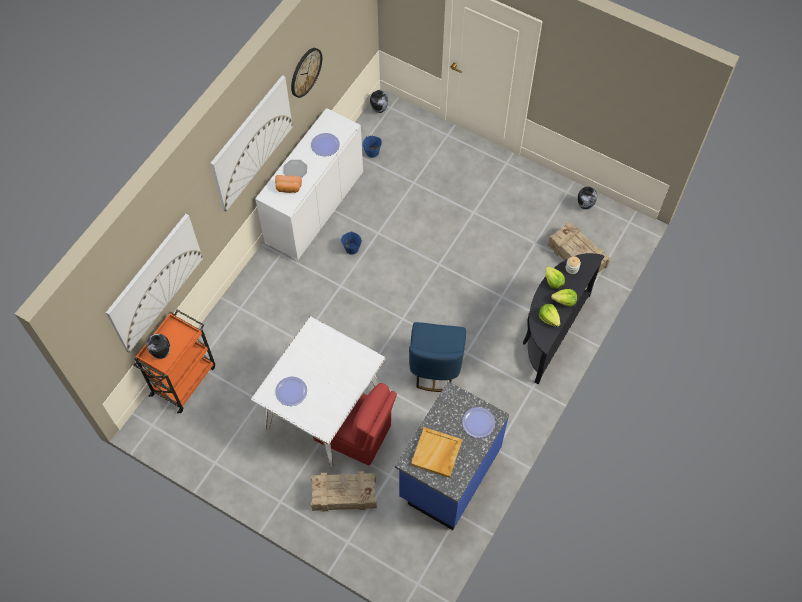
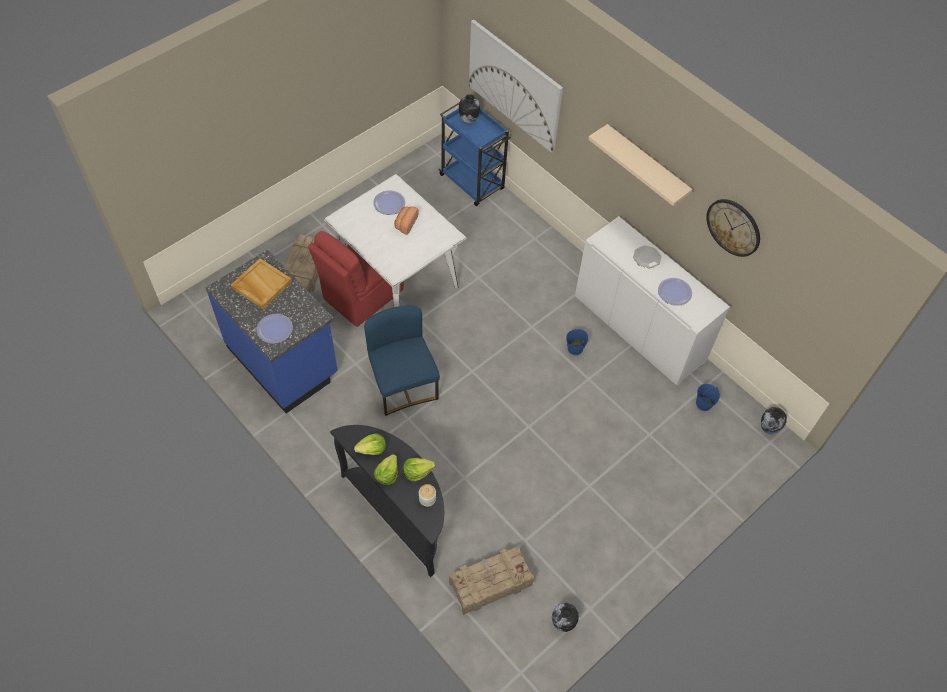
camera: 105 degrees right, 5 degrees down
orange cart [133,309,215,414] -> blue cart [438,102,511,206]
picture [210,75,293,212] -> beige shelf [588,124,692,206]
bread [275,175,302,193] -> bread moved to [394,206,419,235]
blue chair [409,322,466,392] -> blue chair turned 45 degrees clockwise [364,305,440,416]

